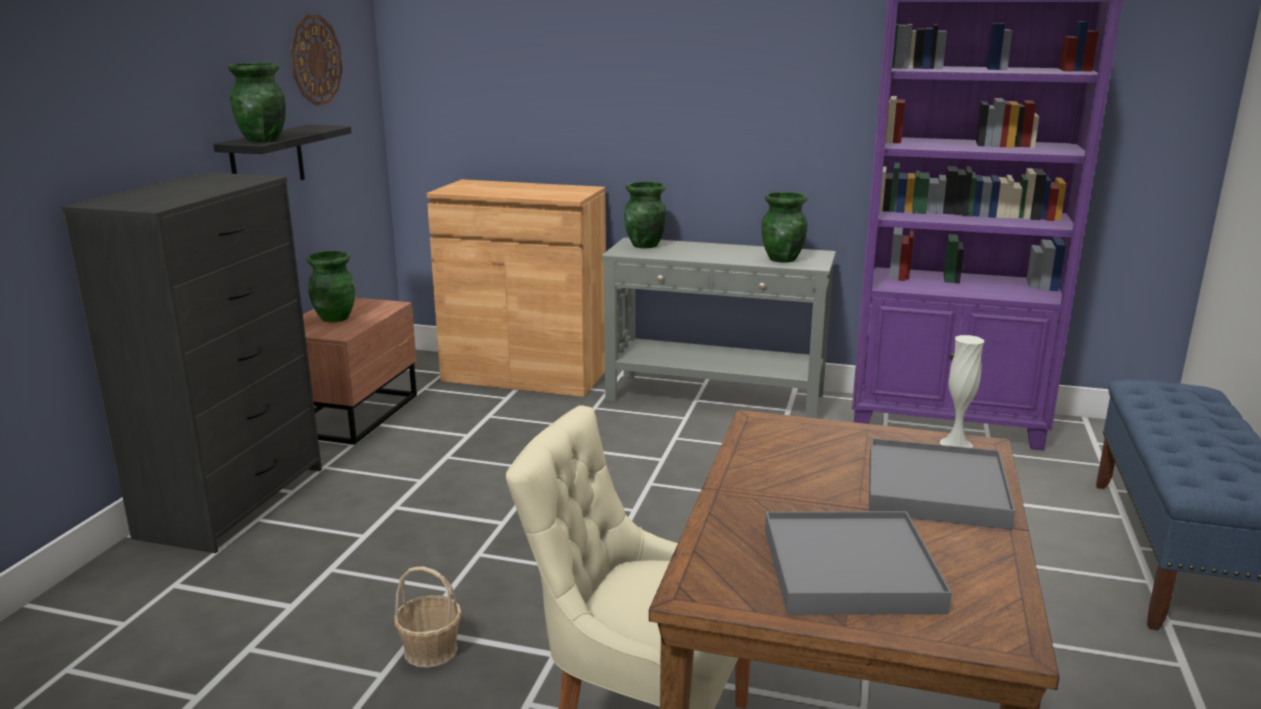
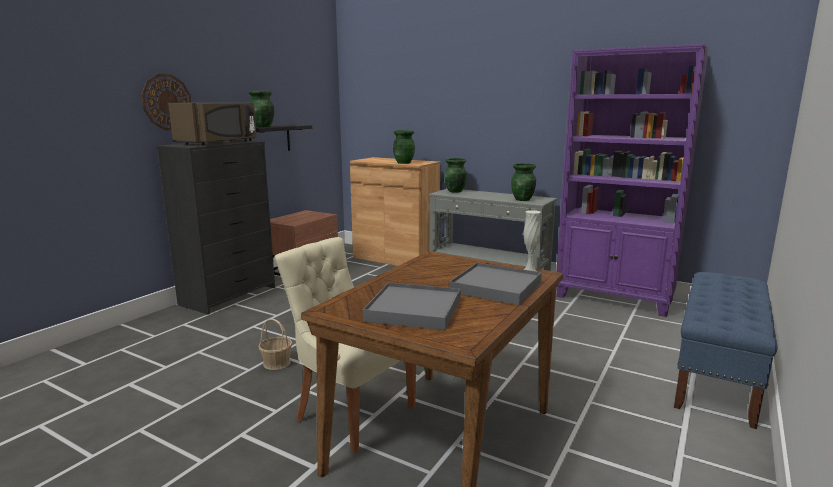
camera: 15 degrees right, 5 degrees down
wall clock [290,14,343,106] -> wall clock moved to [141,74,192,130]
green vase [306,251,355,322] -> green vase moved to [393,130,415,164]
none -> brown microwave [168,103,257,146]

